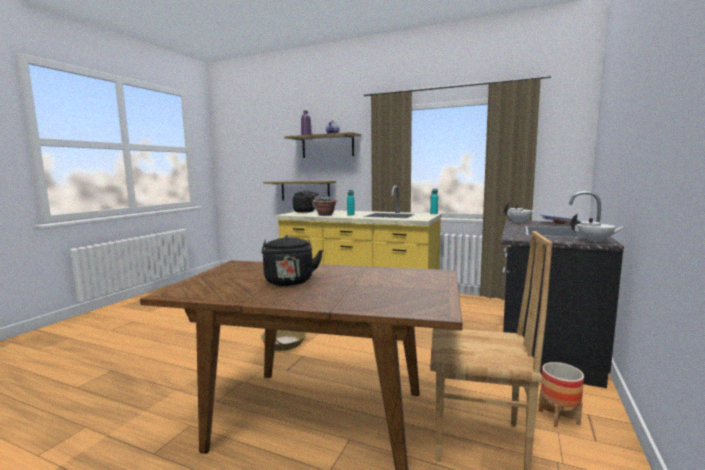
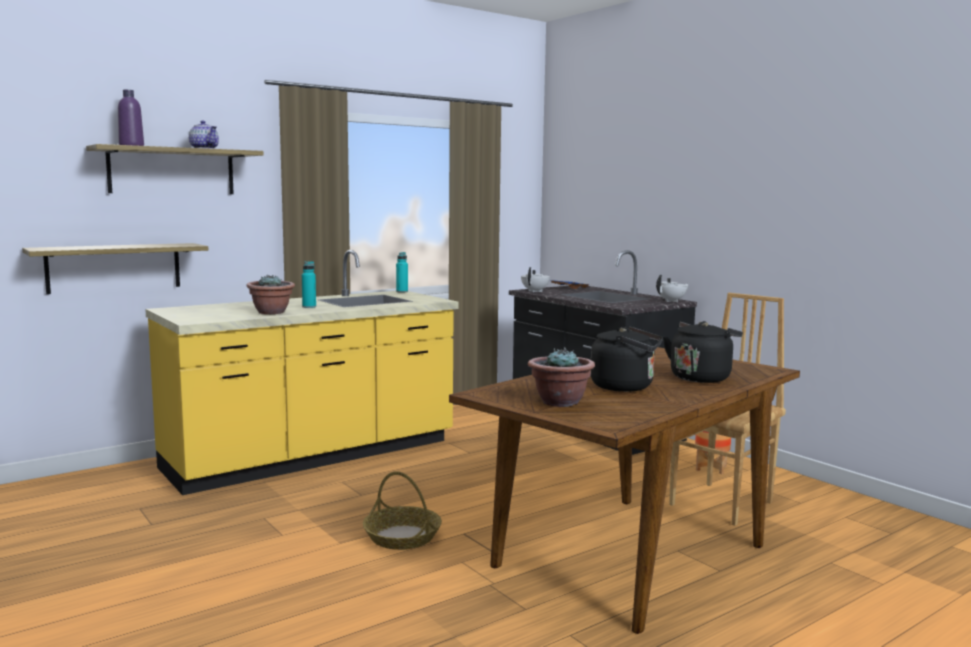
camera: 60 degrees left, 0 degrees up
black kettle [293,190,318,213] -> black kettle moved to [663,321,743,383]
none -> potted plant [528,348,595,407]

